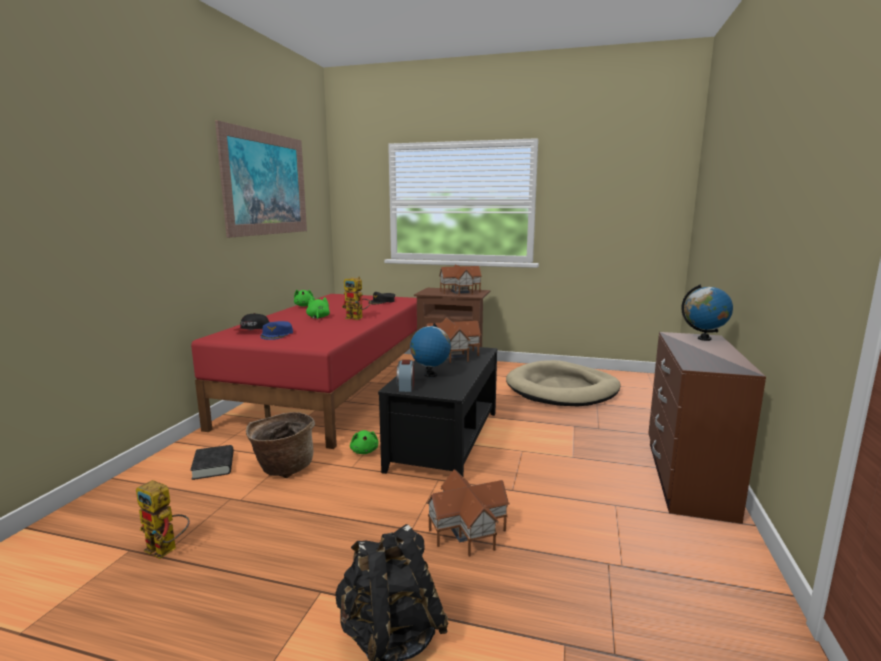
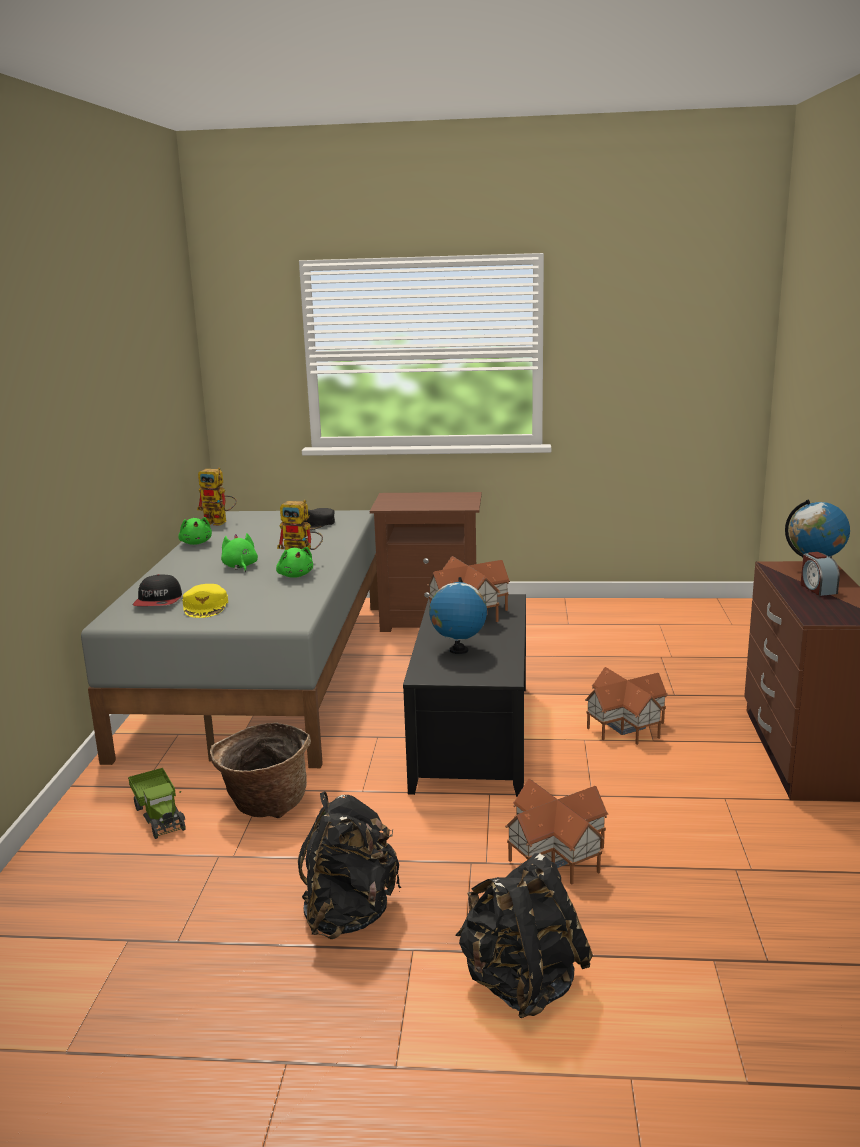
camera: 10 degrees left, 5 degrees up
toy robot [136,480,190,559] -> toy robot moved to [197,467,237,526]
black book [190,445,234,480] -> toy truck [128,768,186,839]
red bed [191,294,417,449] -> grey bed [81,510,379,768]
picture [215,120,307,238] -> none
blue cap [260,321,293,340] -> yellow cap [182,584,228,618]
green plush toy [350,430,379,454] -> green plush toy moved to [276,547,313,578]
alarm clock [397,360,414,392] -> alarm clock moved to [801,552,840,596]
toy house [439,265,482,296] -> toy house moved to [585,667,668,745]
beige dog bed [506,360,620,406] -> none
none -> black backpack [298,791,401,939]

